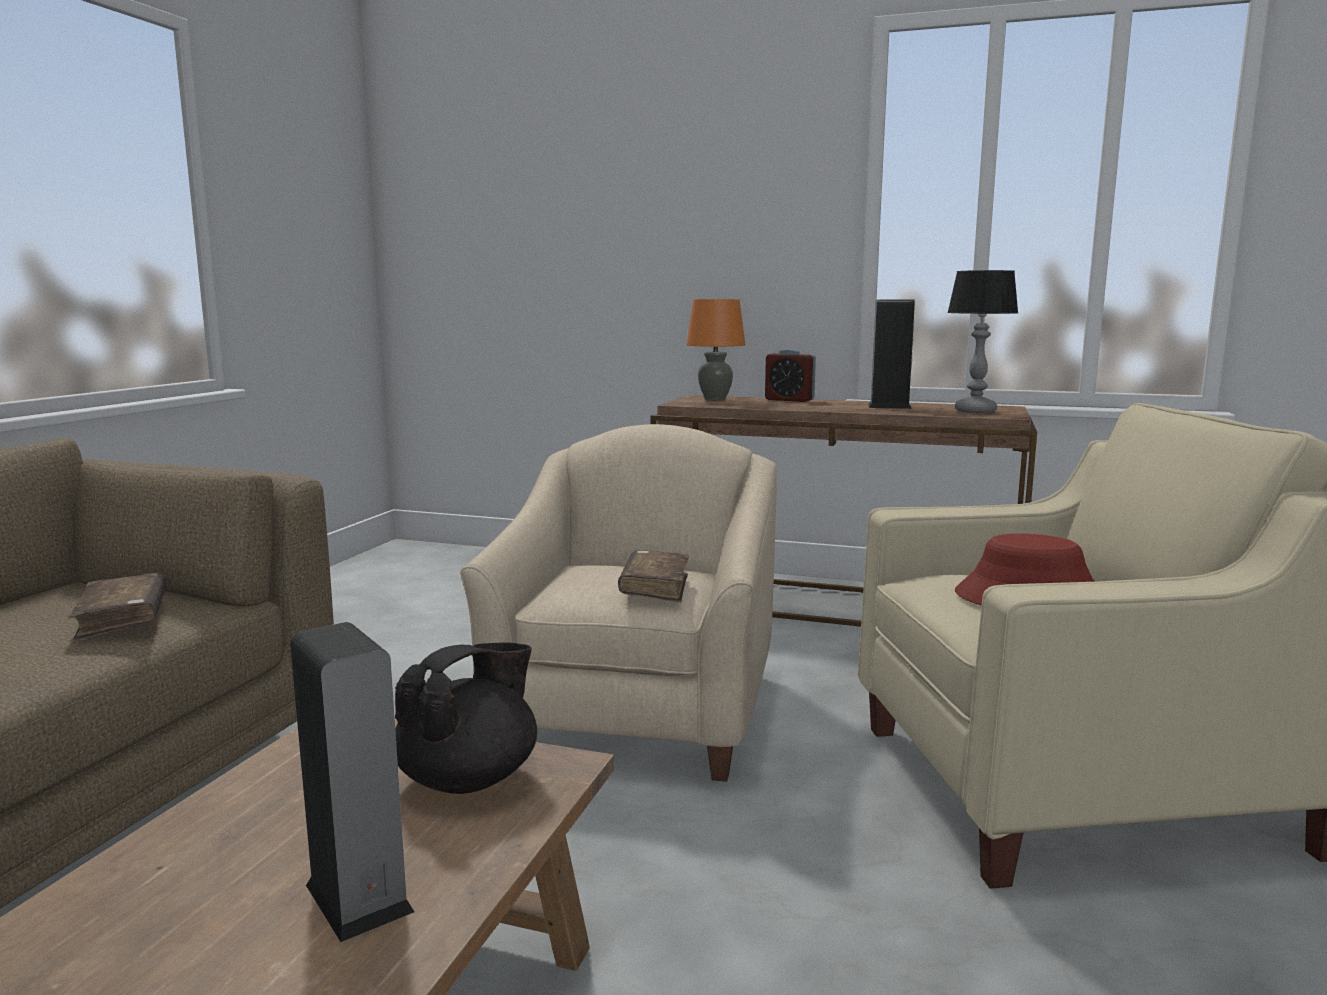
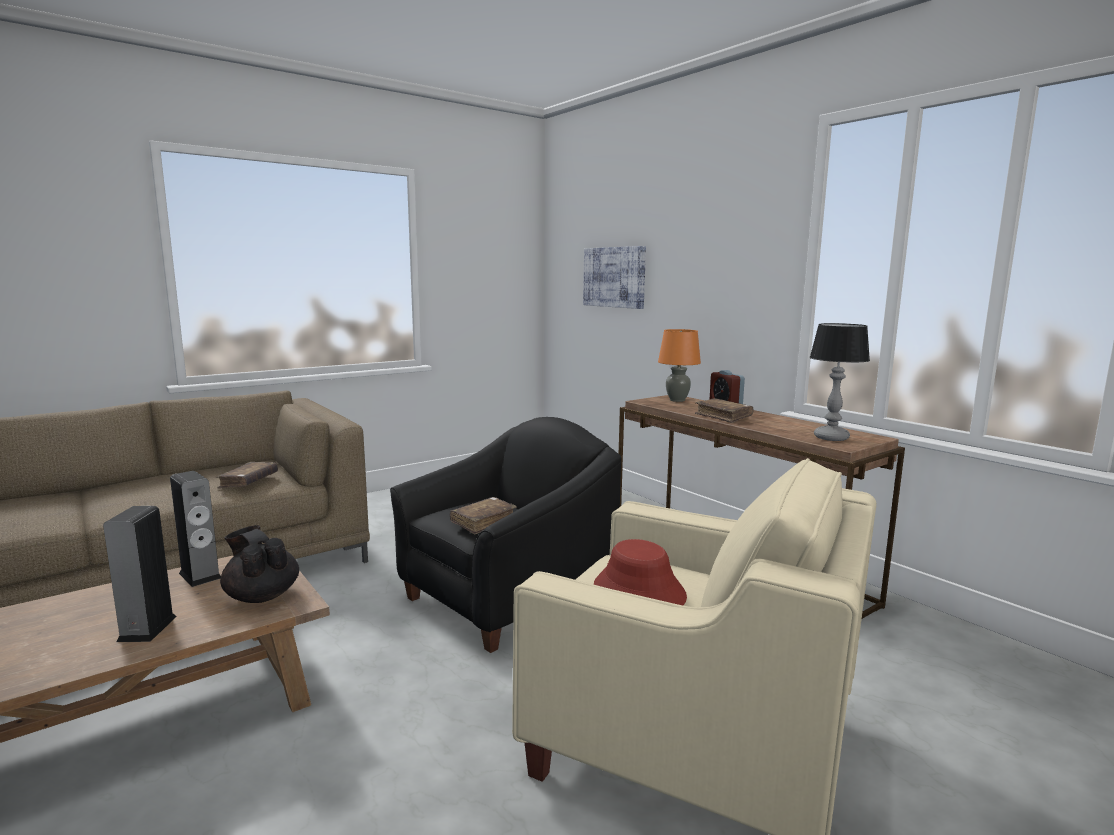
camera: 35 degrees right, 0 degrees up
black teapot [395,642,537,794] -> black teapot turned 120 degrees counterclockwise [220,525,299,603]
beige armchair [460,424,777,782] -> black armchair [390,417,621,653]
speaker [868,299,915,409] -> speaker moved to [170,471,221,587]
none -> picture [583,246,646,309]
none -> brown book [695,398,753,423]

